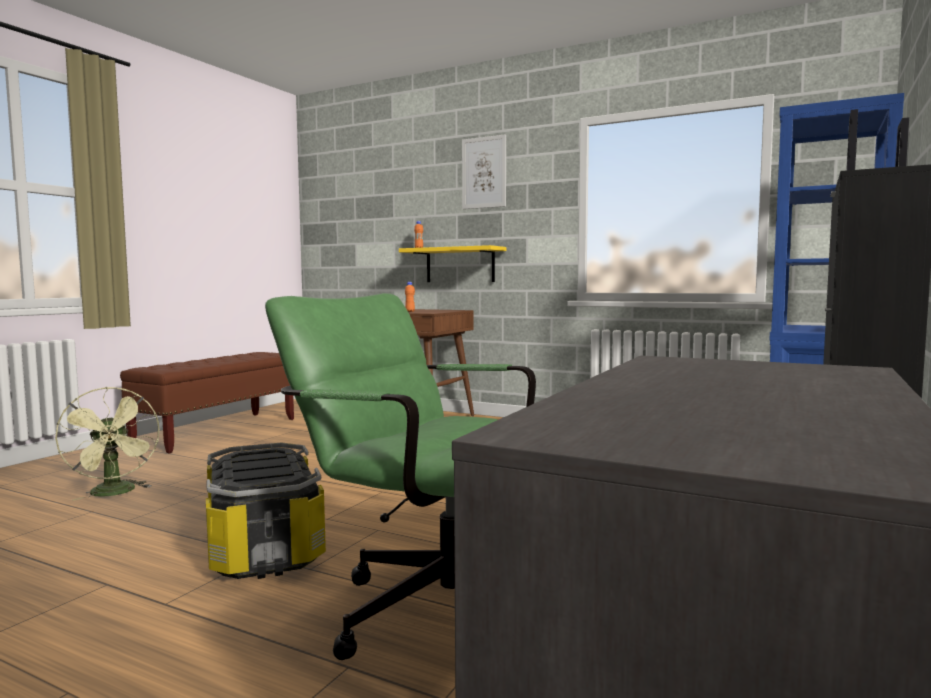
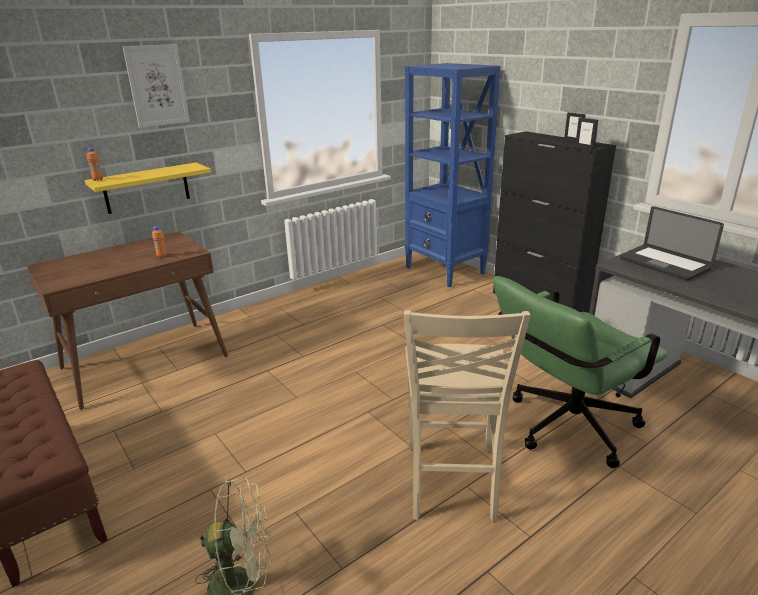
camera: 65 degrees left, 20 degrees up
storage box [206,443,326,579] -> beige chair [404,310,531,522]
none -> laptop [620,206,724,280]

